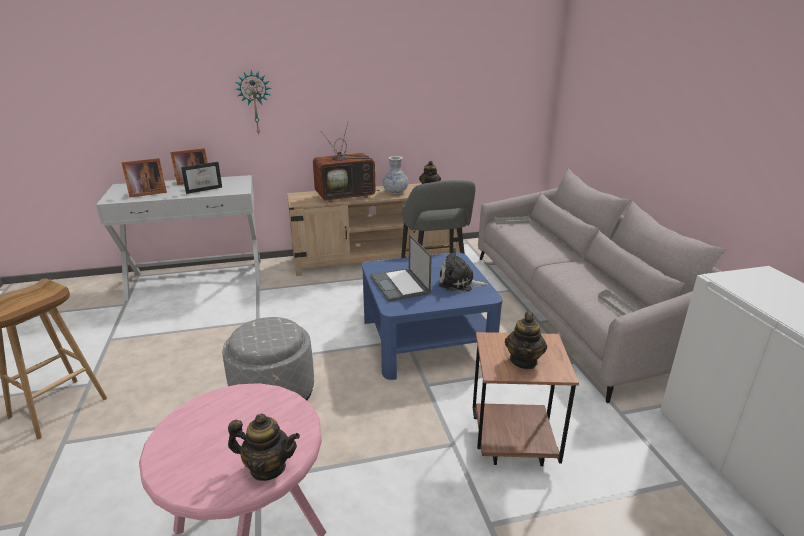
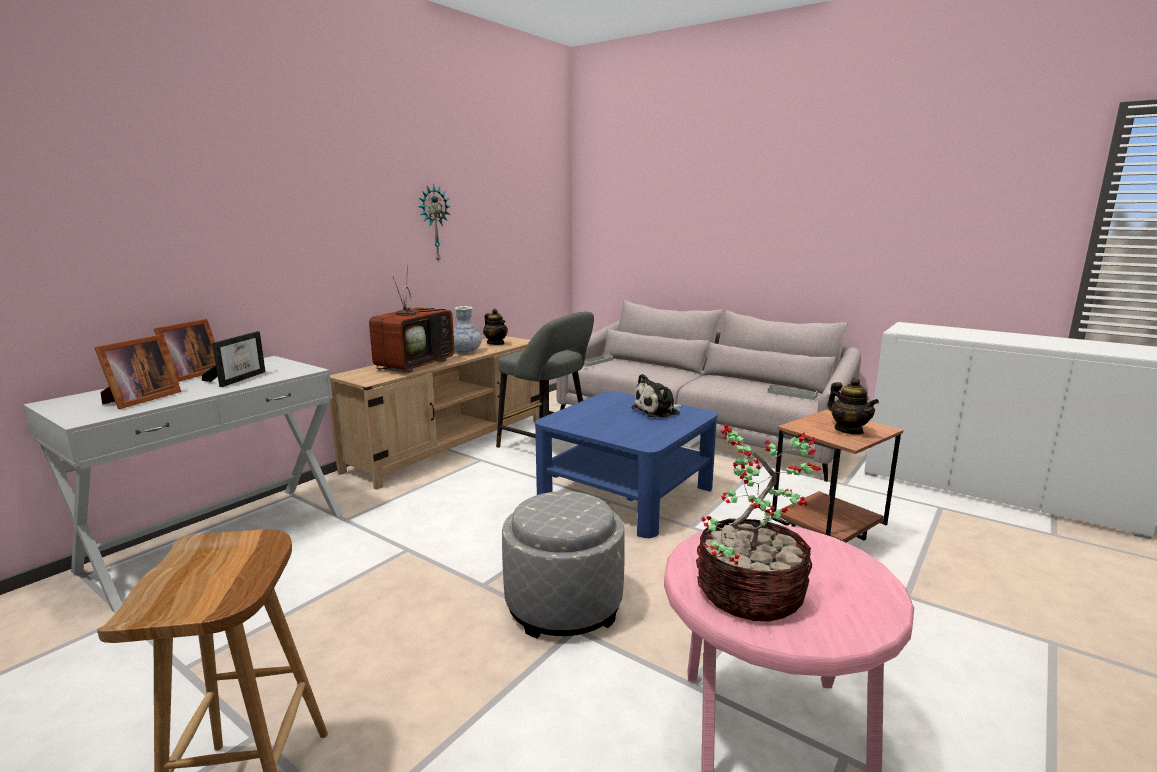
camera: 40 degrees left, 10 degrees down
teapot [228,413,300,481] -> none
wall clock [235,70,271,135] -> wall clock moved to [418,185,451,263]
laptop [371,234,432,302] -> none
none -> potted plant [696,423,822,622]

